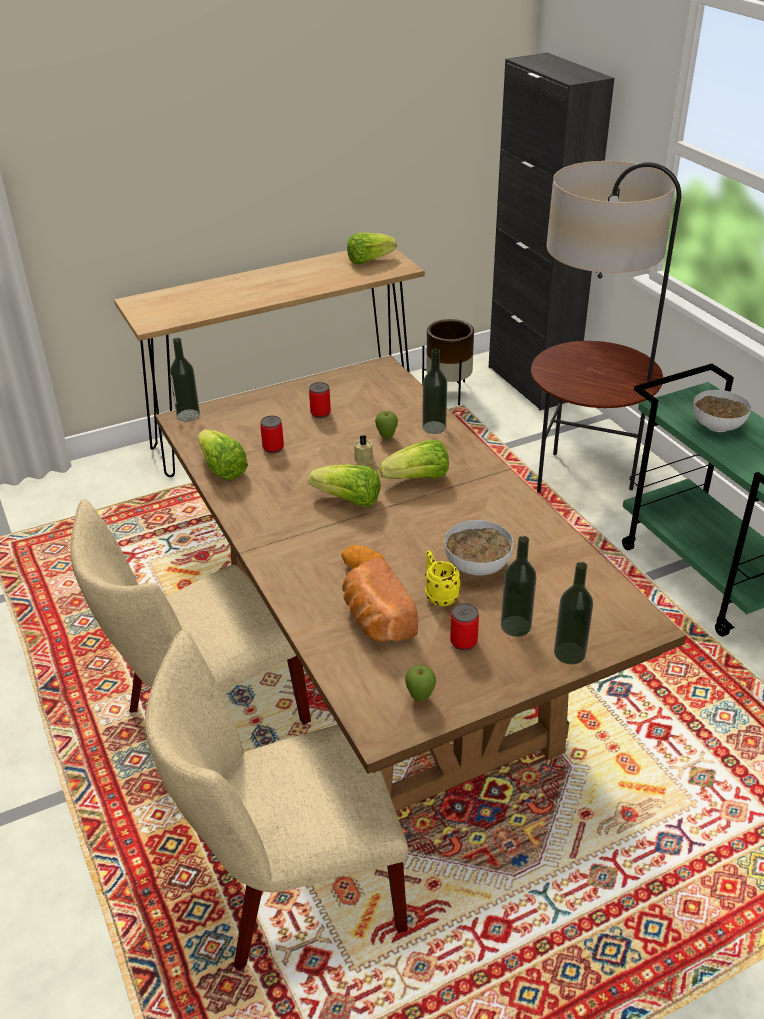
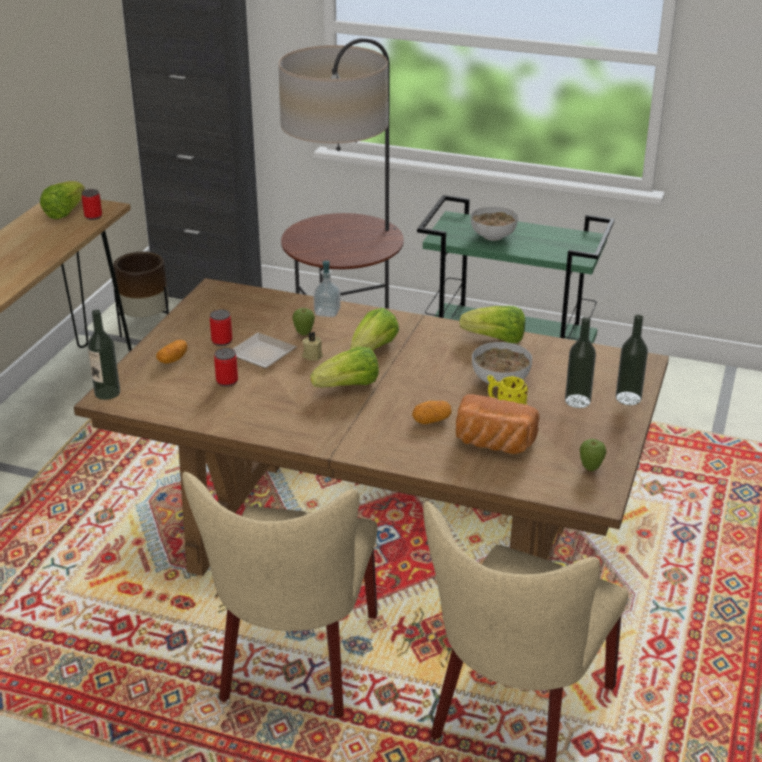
camera: 45 degrees left, 5 degrees down
lettuce [197,429,248,480] -> lettuce moved to [459,306,525,343]
bottle [422,348,447,434] -> soap dispenser [314,261,341,317]
can [450,603,479,650] -> can moved to [82,189,102,220]
none -> potato [156,340,188,364]
none -> plate [233,333,297,369]

